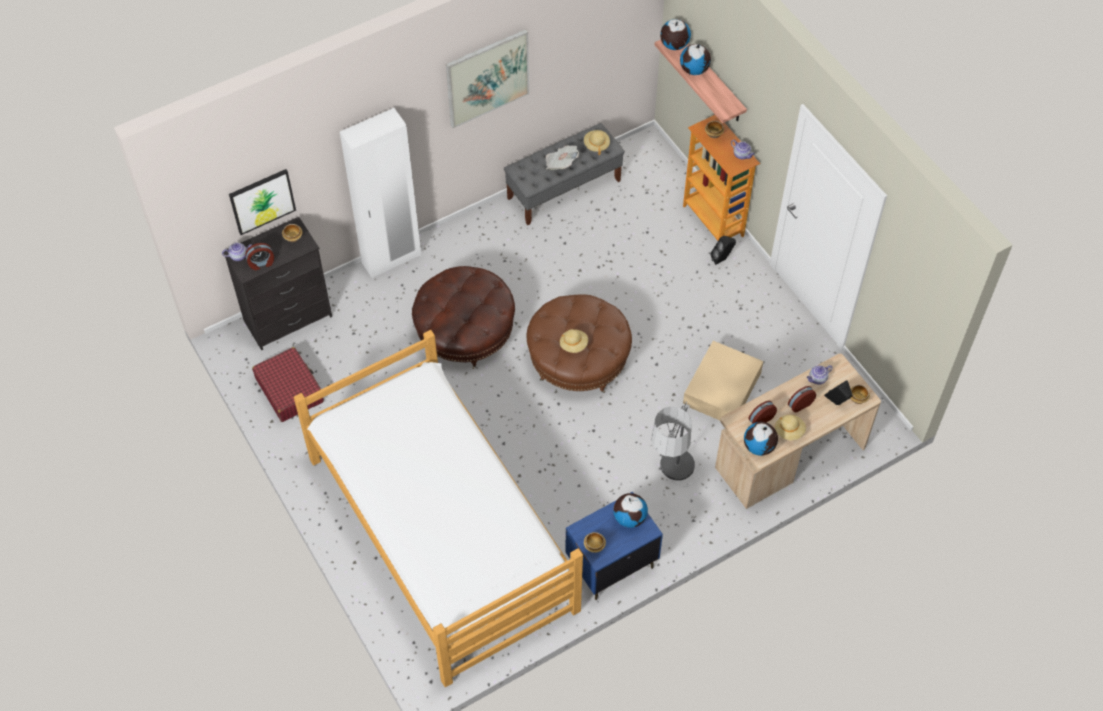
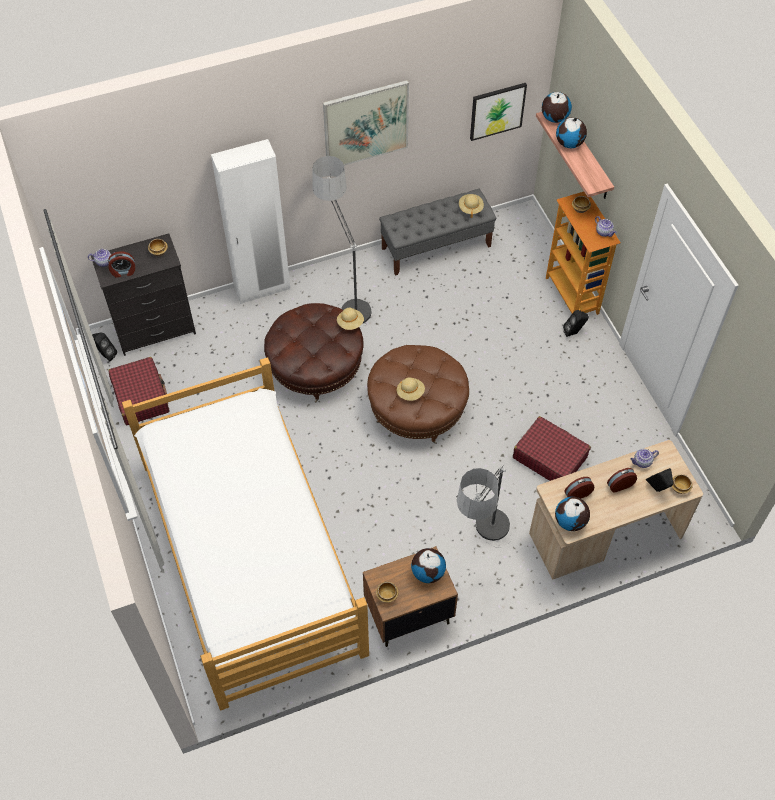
camera: 10 degrees right, 0 degrees up
picture [229,169,296,235] -> picture moved to [470,83,527,141]
newspaper [546,145,579,170] -> none
blue nightstand [565,492,663,600] -> brown nightstand [363,546,458,647]
beige storage box [683,341,764,420] -> red suitcase [513,416,591,481]
beige hat [775,415,806,440] -> beige hat moved to [337,308,364,330]
none -> black speaker [92,333,117,361]
none -> floor lamp [312,156,371,327]

